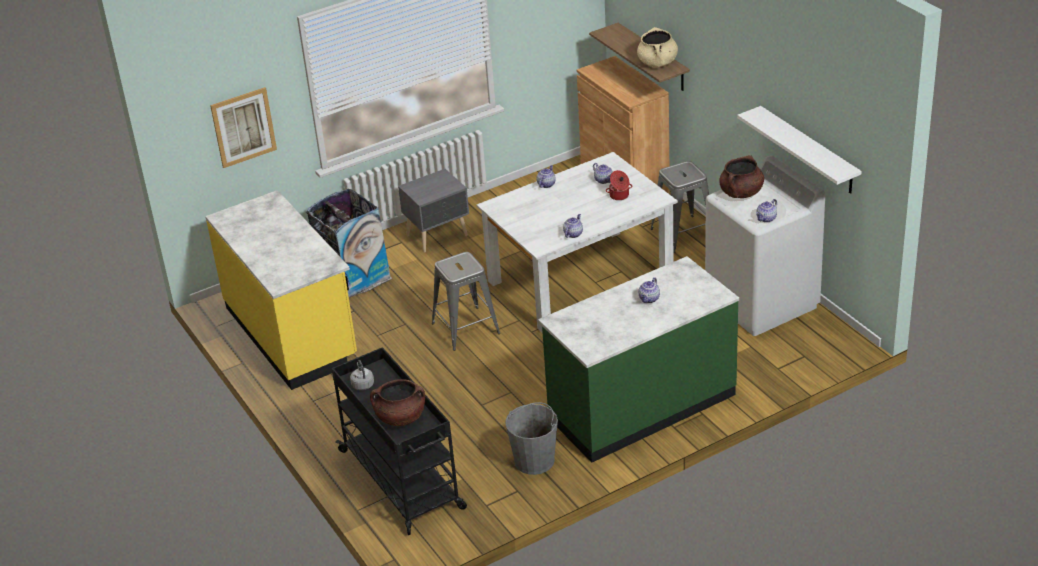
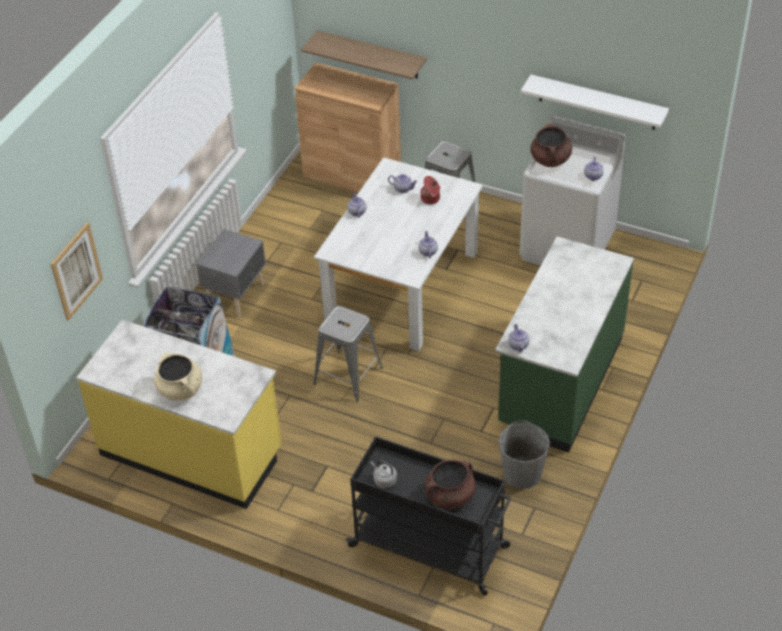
camera: 35 degrees left, 10 degrees up
beige cooking pot [637,27,678,67] -> beige cooking pot moved to [154,353,202,401]
teapot [638,277,660,303] -> teapot moved to [508,324,529,352]

